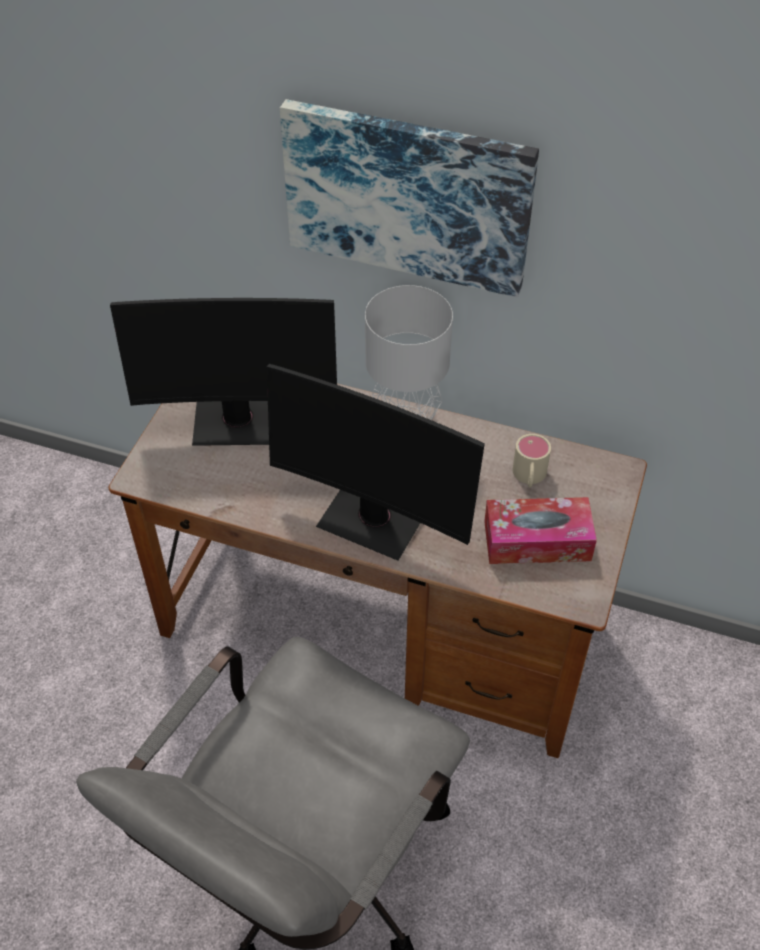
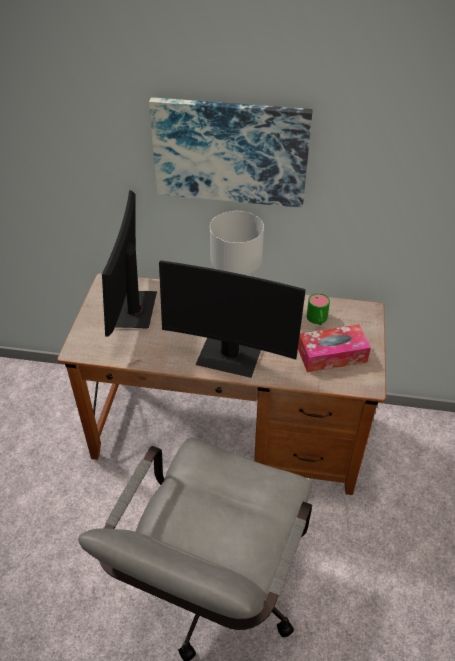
camera: 10 degrees left, 5 degrees down
monitor [110,298,337,446] -> monitor turned 105 degrees clockwise [102,190,157,337]
beige mug [512,434,551,487] -> green mug [307,293,330,325]

